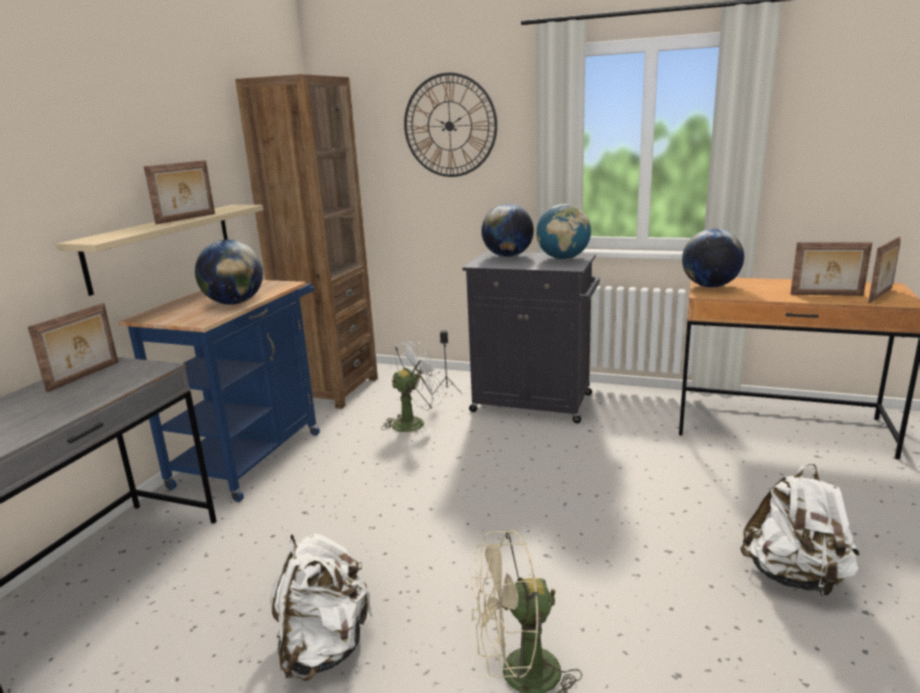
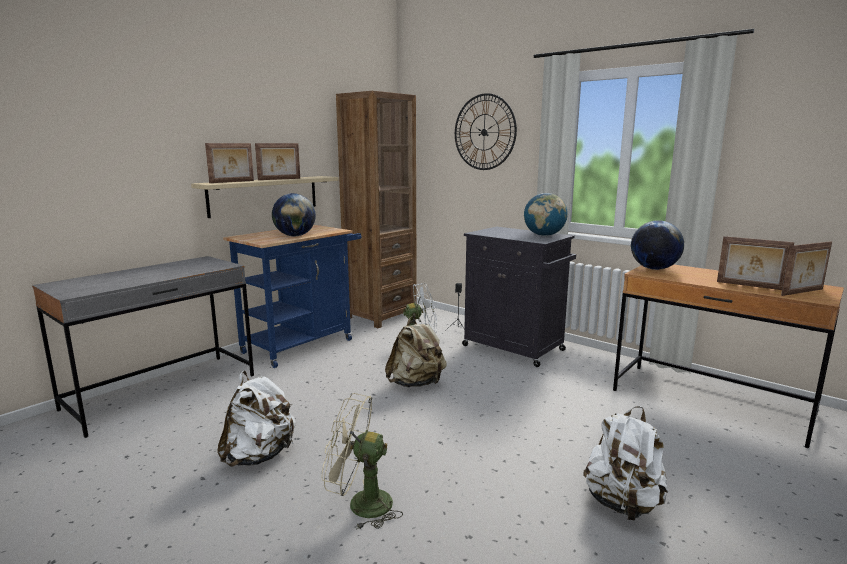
camera: 20 degrees right, 5 degrees down
picture frame [28,303,118,392] -> picture frame moved to [205,143,254,183]
globe [481,204,534,257] -> none
none -> beige backpack [385,316,447,387]

